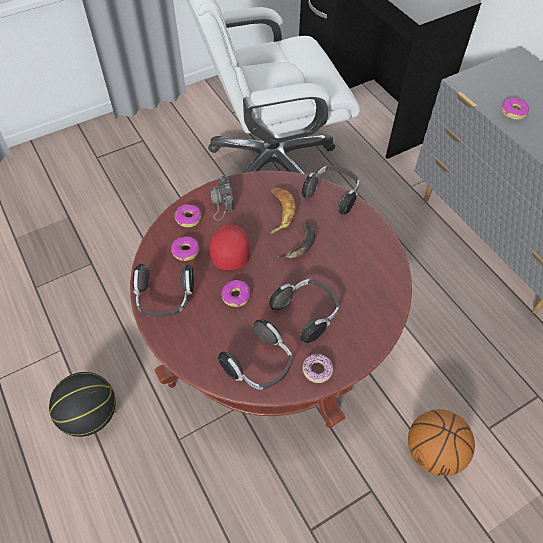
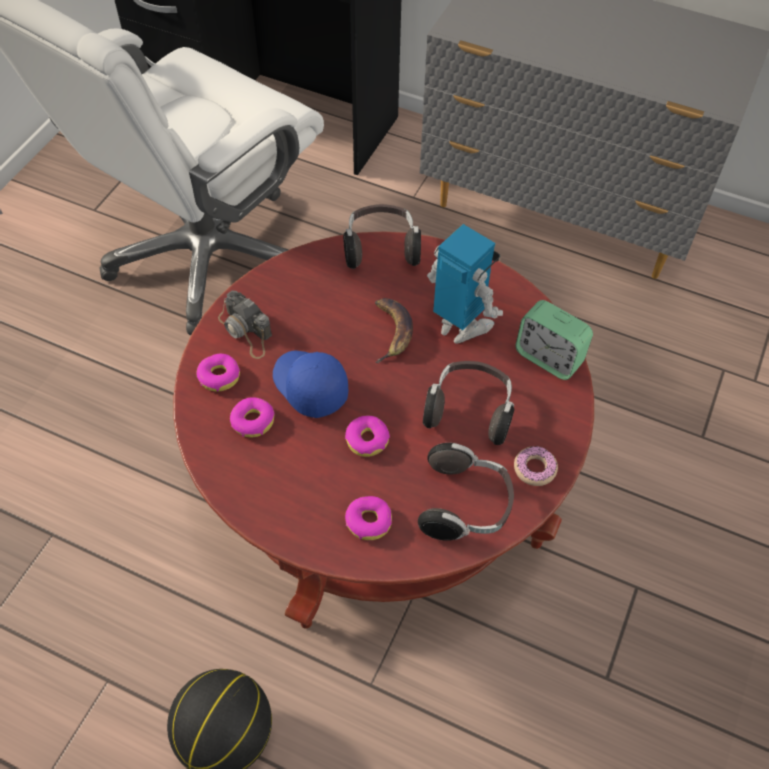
camera: 35 degrees left, 0 degrees up
headphones [133,264,194,317] -> none
red cap [209,225,250,270] -> blue cap [273,351,348,418]
banana [270,187,295,234] -> none
basketball [408,409,475,476] -> none
donut [501,98,529,120] -> donut moved to [345,496,392,540]
none -> toy robot [427,224,503,344]
none -> alarm clock [515,300,593,380]

